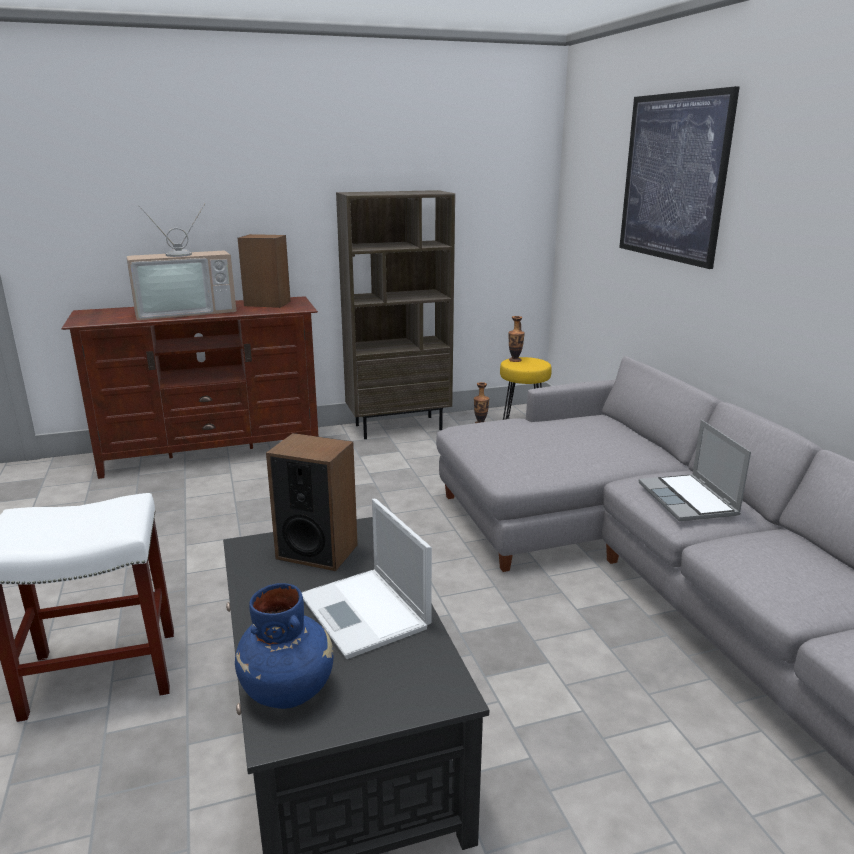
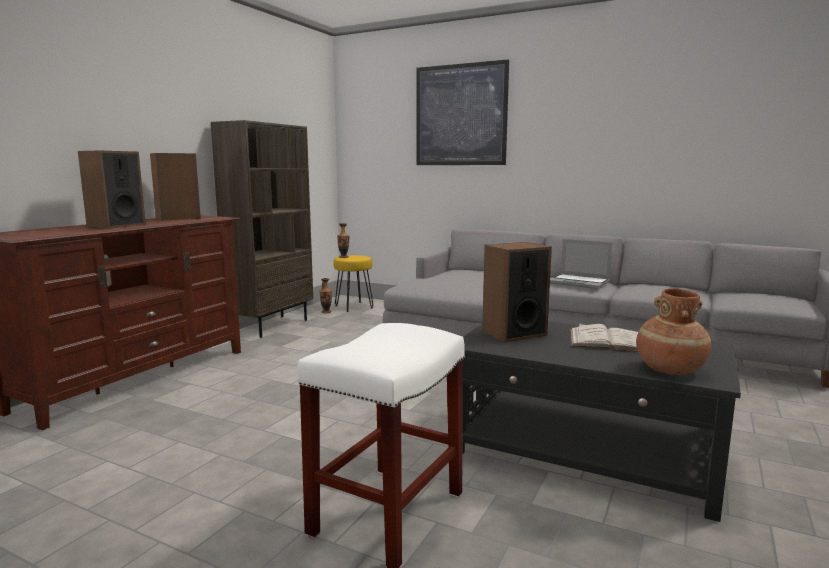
camera: 45 degrees left, 10 degrees down
television [127,204,236,320] -> speaker [78,150,146,229]
blue vase [235,583,333,709] -> brown vase [636,288,711,375]
laptop [301,499,432,659] -> white book [570,323,638,352]

